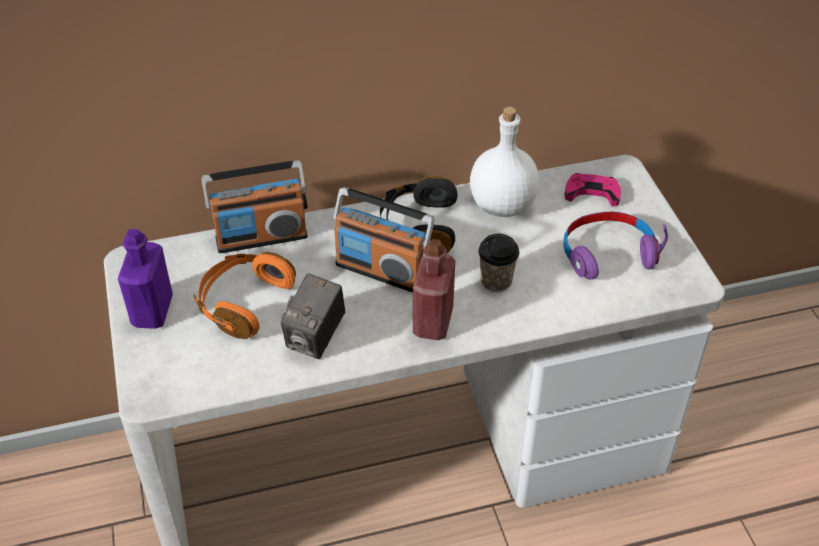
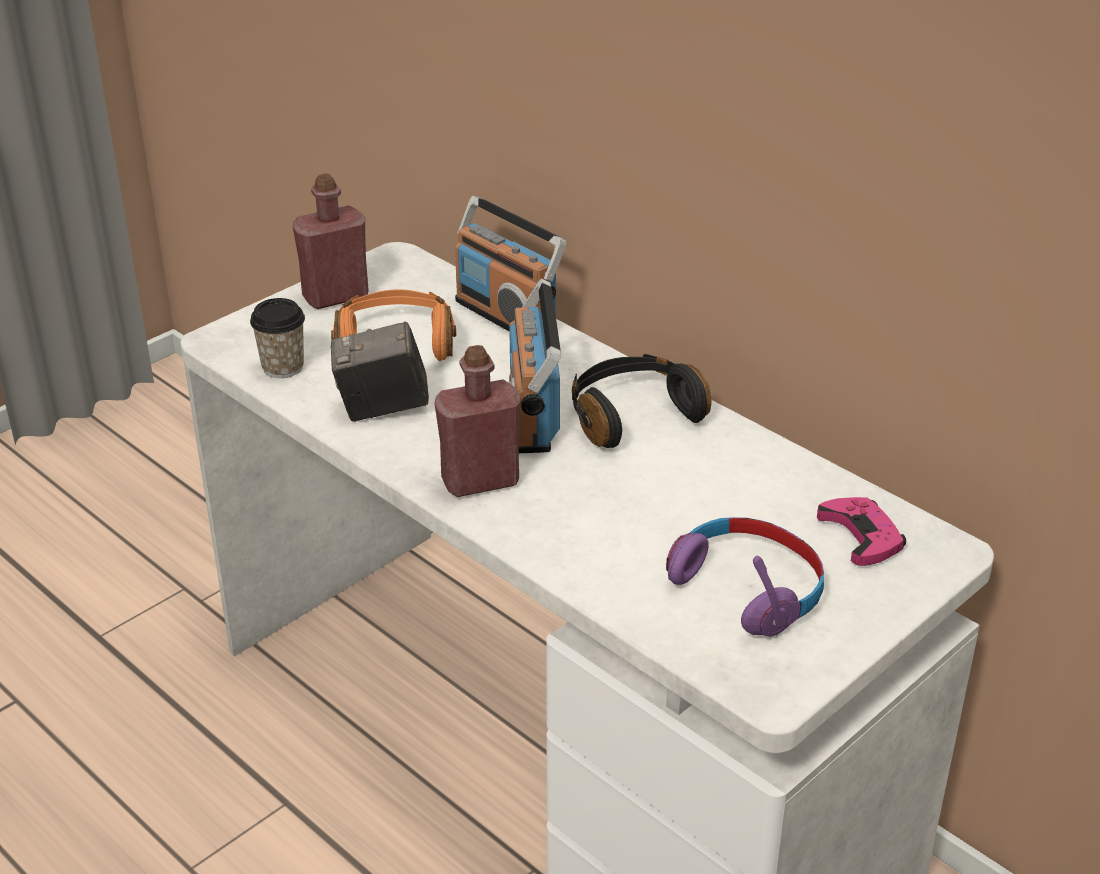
camera: 60 degrees right, 10 degrees down
purple bottle [118,229,173,329] -> red bottle [293,174,369,309]
white bottle [470,107,539,217] -> none
cup [478,234,519,292] -> cup moved to [250,298,305,378]

